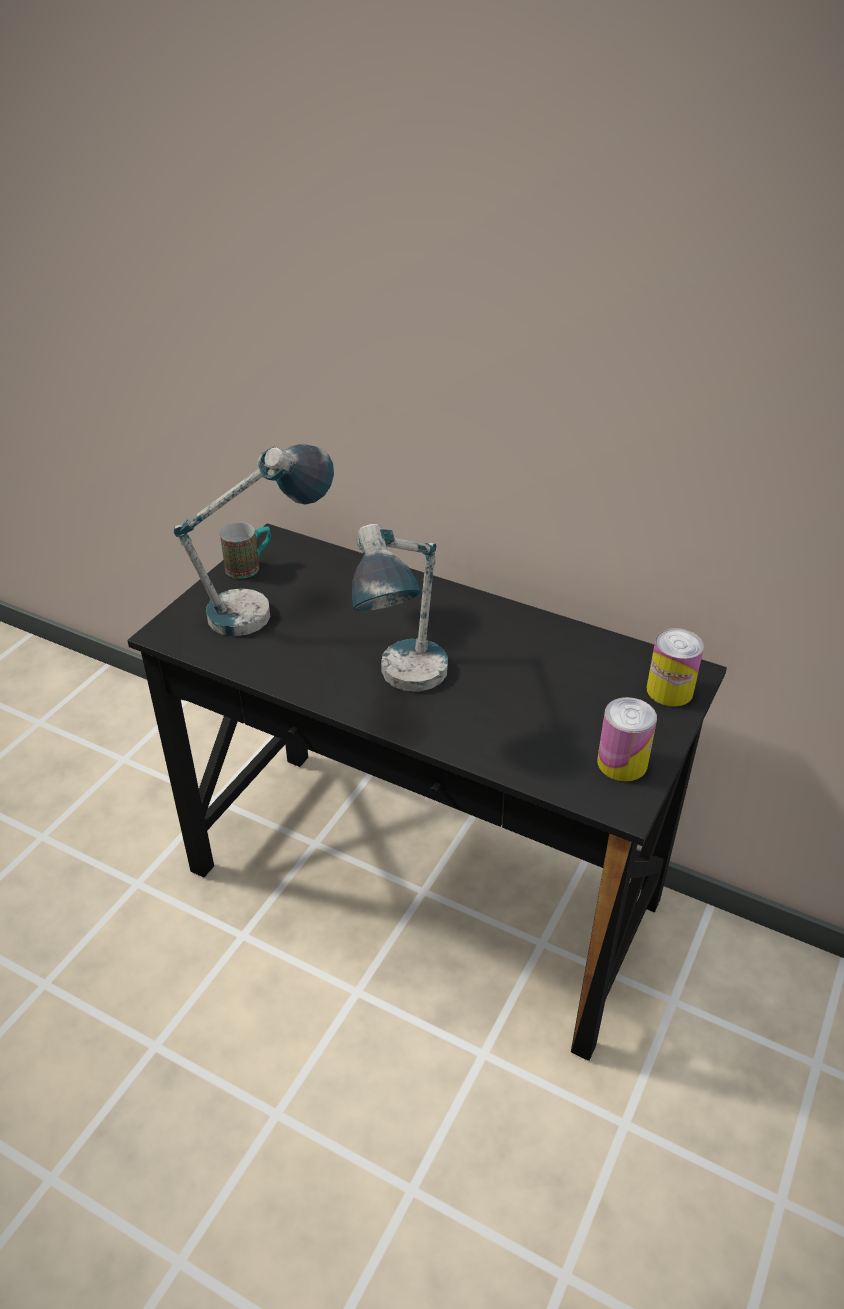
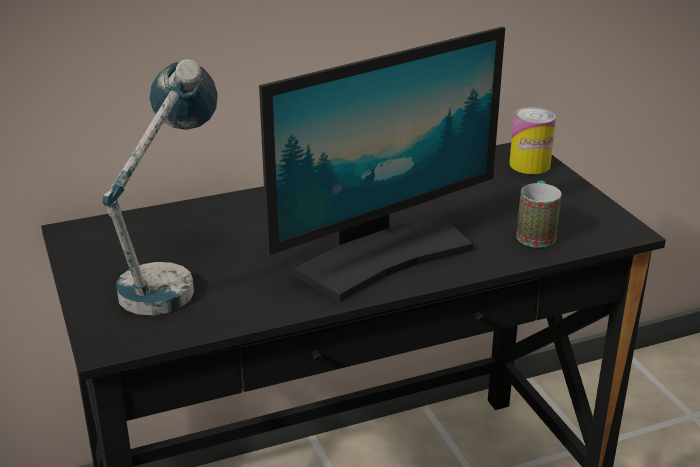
camera: 50 degrees left, 10 degrees down
mug [220,522,271,579] -> mug moved to [516,180,562,248]
table lamp [352,524,448,692] -> monitor [259,27,505,302]
can [597,697,657,782] -> none

